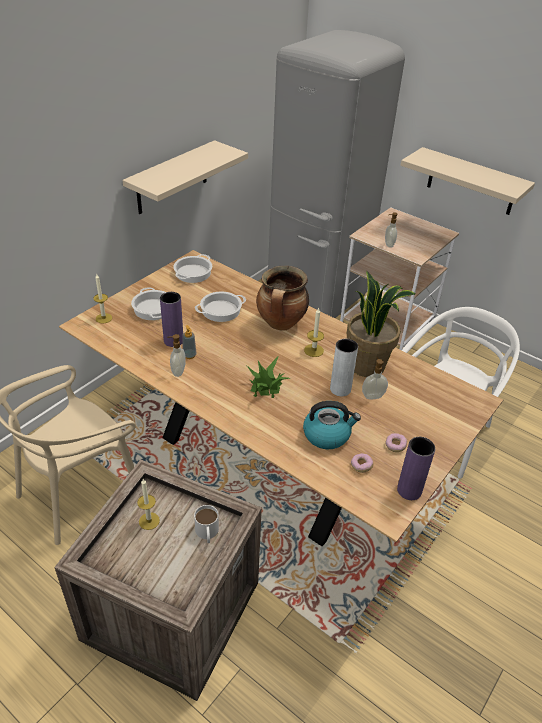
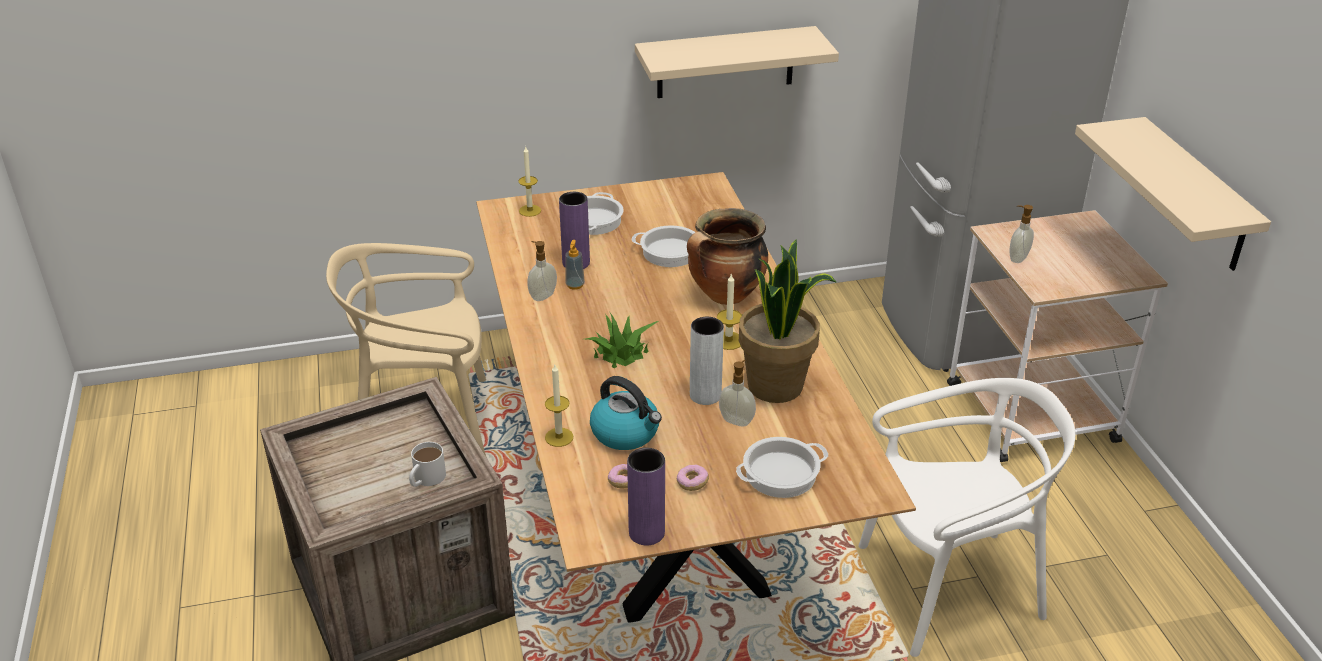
camera: 40 degrees right, 5 degrees down
candle [137,479,160,530] -> candle moved to [545,365,573,447]
cooking pot [173,254,212,283] -> cooking pot moved to [736,437,828,498]

